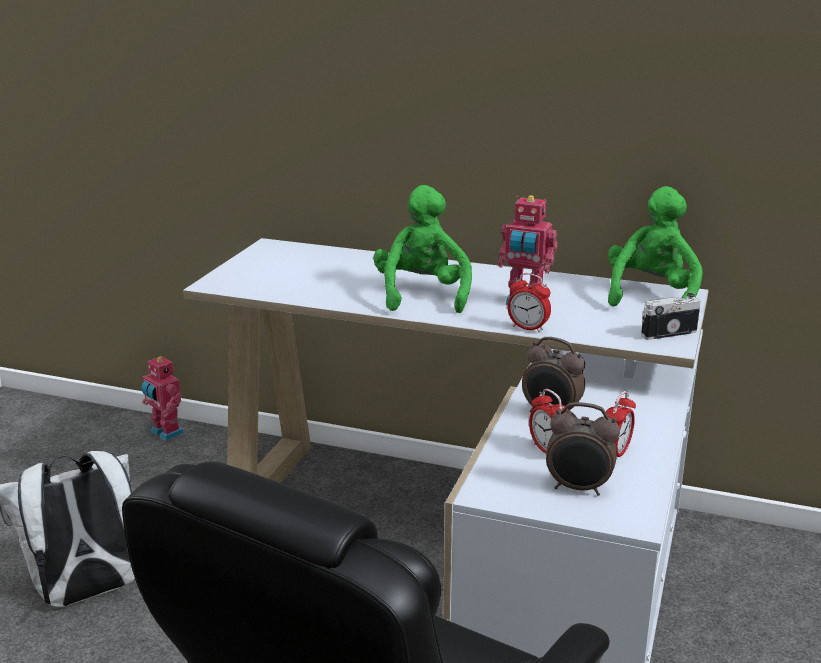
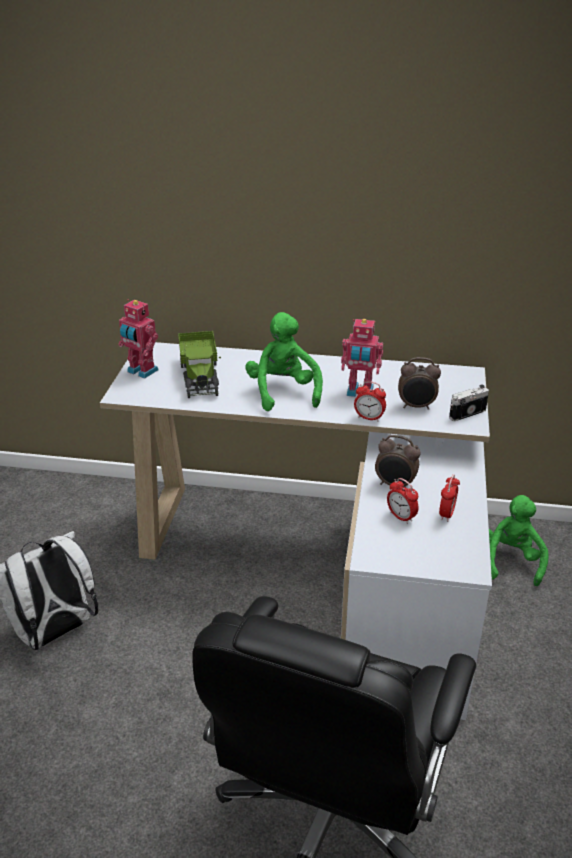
camera: 10 degrees left, 10 degrees up
toy robot [141,355,184,441] -> toy robot moved to [118,299,158,379]
alarm clock [546,402,620,496] -> alarm clock moved to [398,357,441,410]
green plush toy [608,186,703,306] -> green plush toy moved to [489,495,549,586]
none -> toy truck [178,331,221,398]

